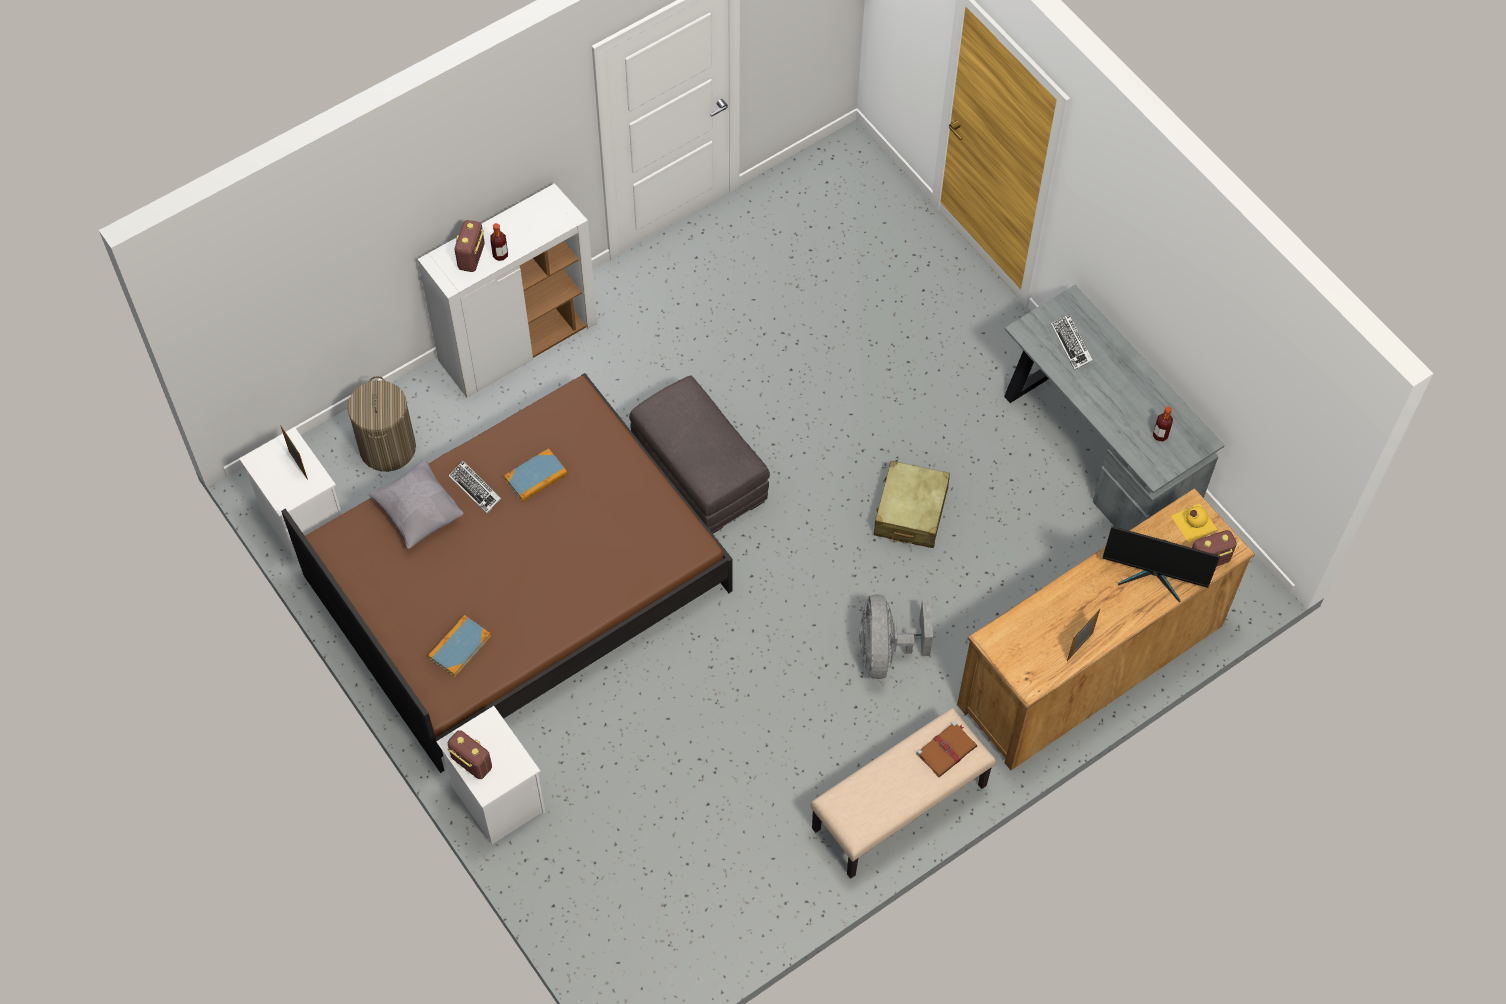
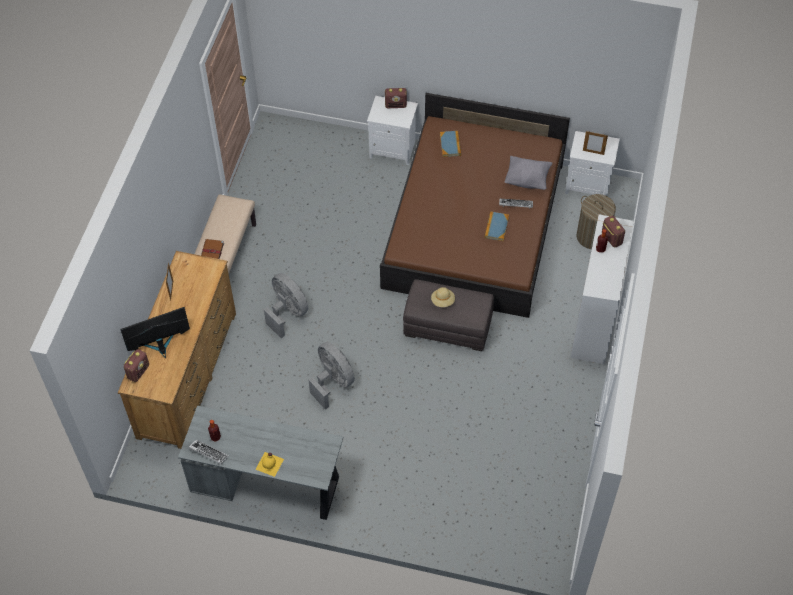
camera: 140 degrees right, 5 degrees down
beige suitcase [874,461,950,548] -> grey fan [308,342,355,409]
keyboard [1051,314,1093,370] -> keyboard moved to [189,439,229,464]
yellow bottle [1171,503,1217,543] -> yellow bottle moved to [255,452,284,477]
none -> beige hat [431,287,455,307]

